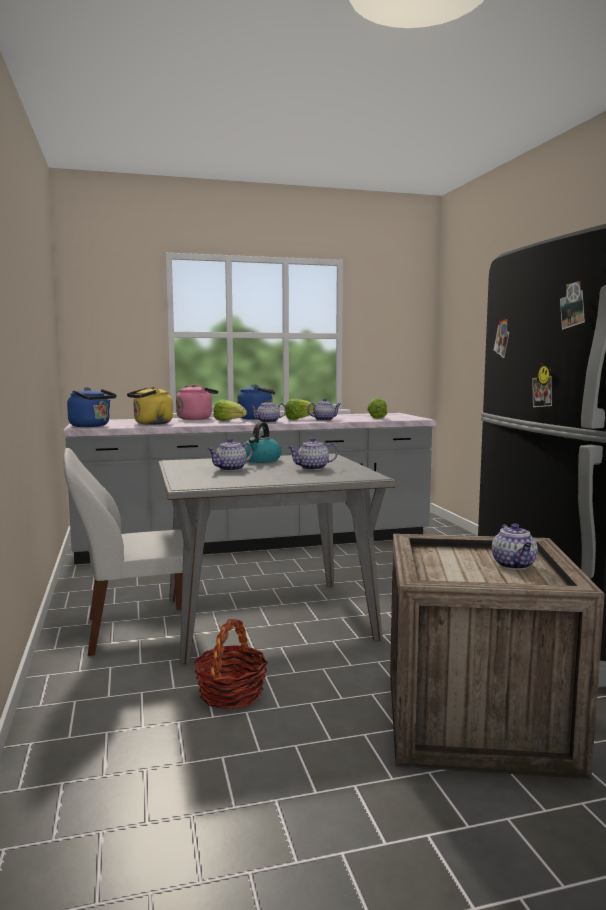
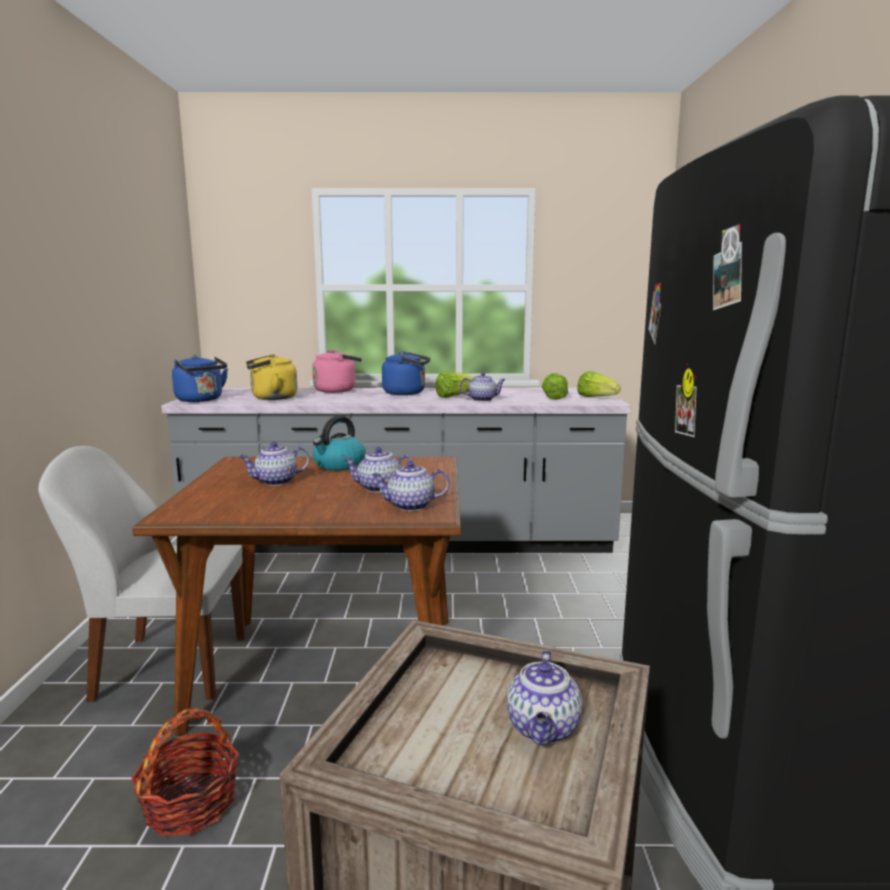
camera: 15 degrees right, 5 degrees up
grey dining table [158,454,397,664] -> brown dining table [132,457,461,736]
lettuce [214,399,247,421] -> lettuce moved to [577,371,621,397]
teapot [250,399,286,423] -> teapot moved to [372,461,450,511]

